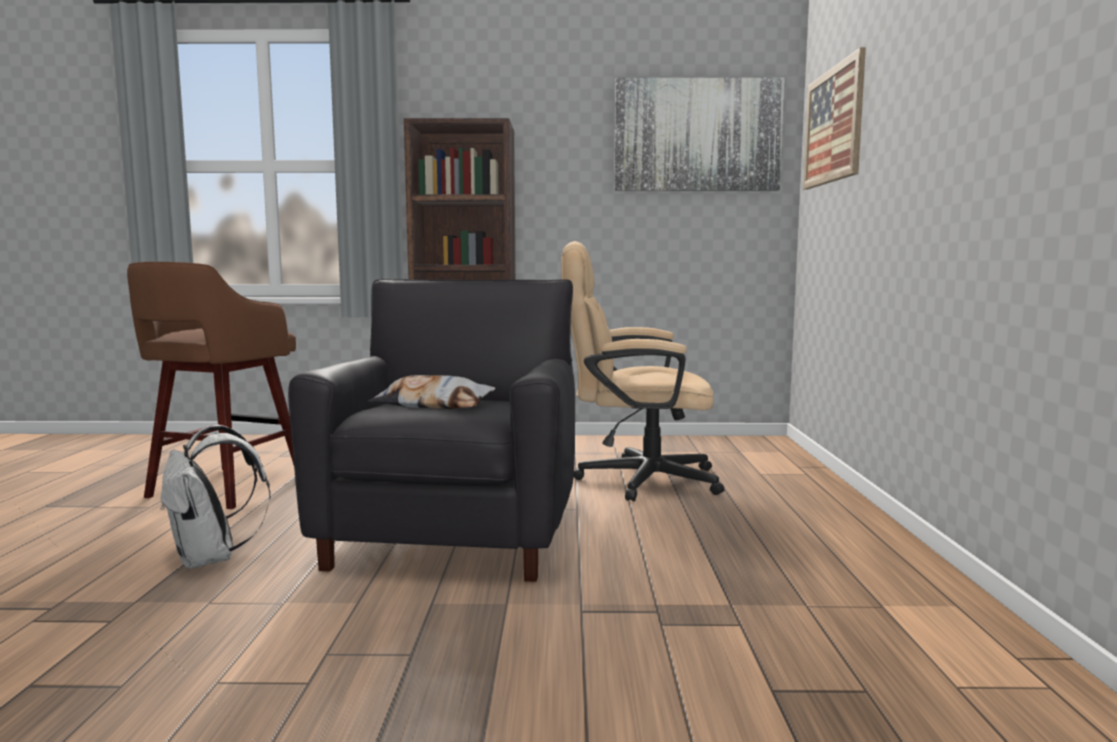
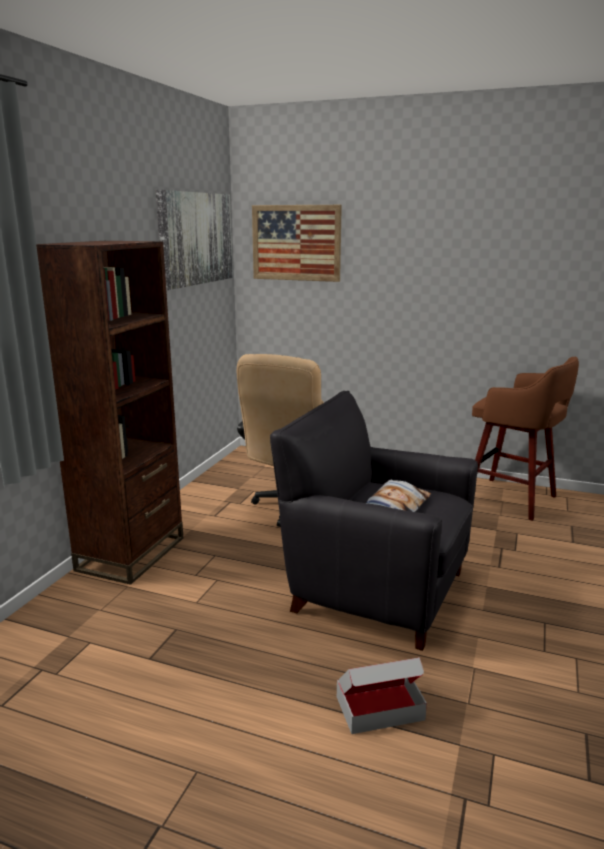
camera: 70 degrees left, 10 degrees up
brown stool [127,262,296,509] -> brown stool moved to [472,357,579,521]
white backpack [160,425,271,569] -> cardboard box [337,657,427,734]

